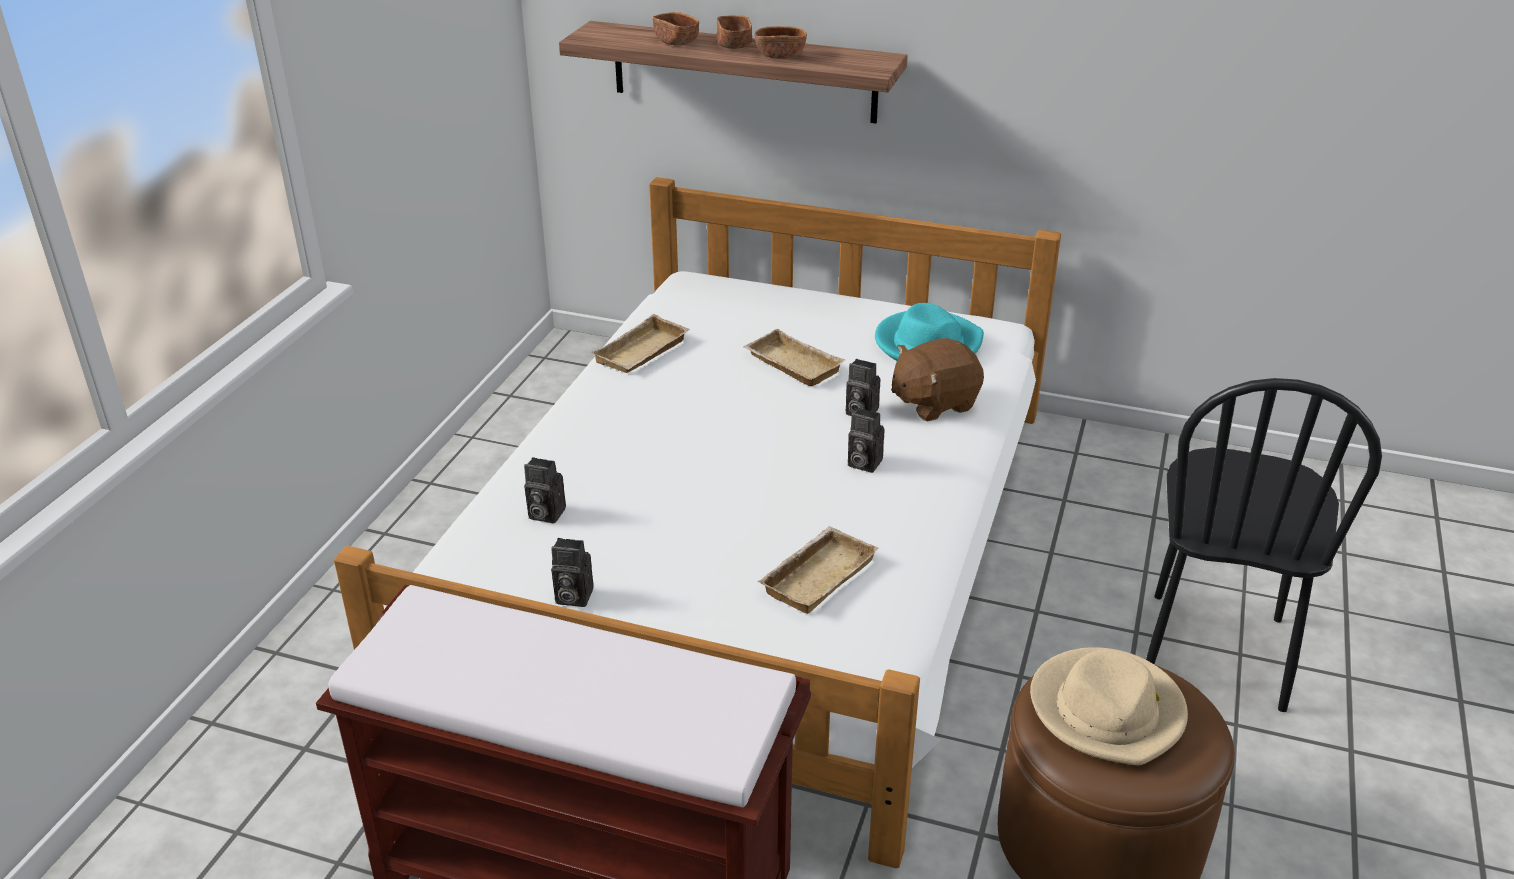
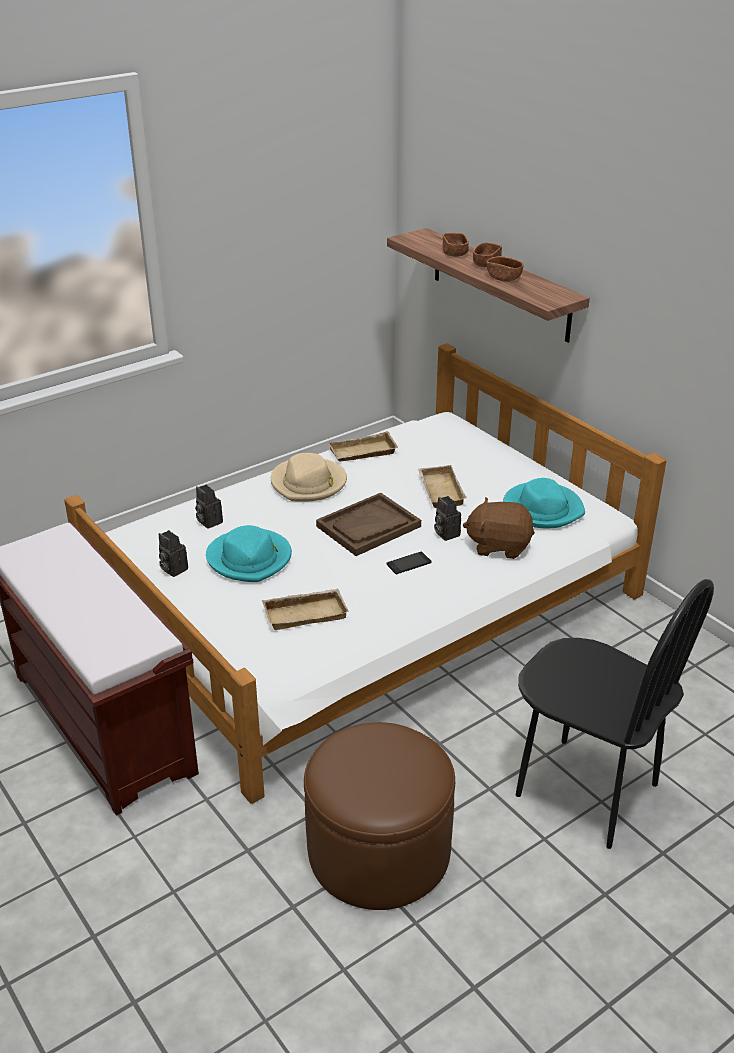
camera: 35 degrees right, 0 degrees up
camera [848,408,885,473] -> phone [386,552,432,574]
beige hat [1030,647,1188,765] -> beige hat moved to [271,453,347,502]
black chair [1146,378,1382,712] -> black chair turned 105 degrees counterclockwise [516,579,714,849]
none -> turquoise hat [206,525,292,582]
none -> brown tray [316,493,421,556]

